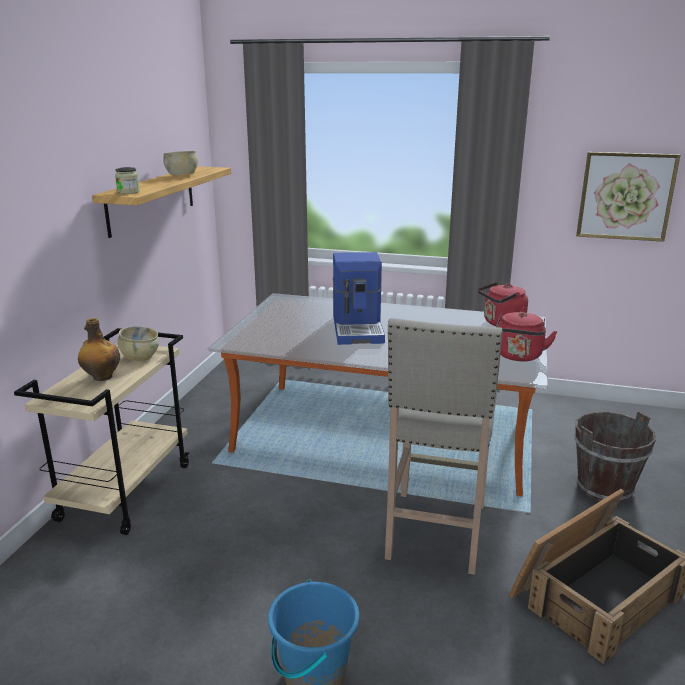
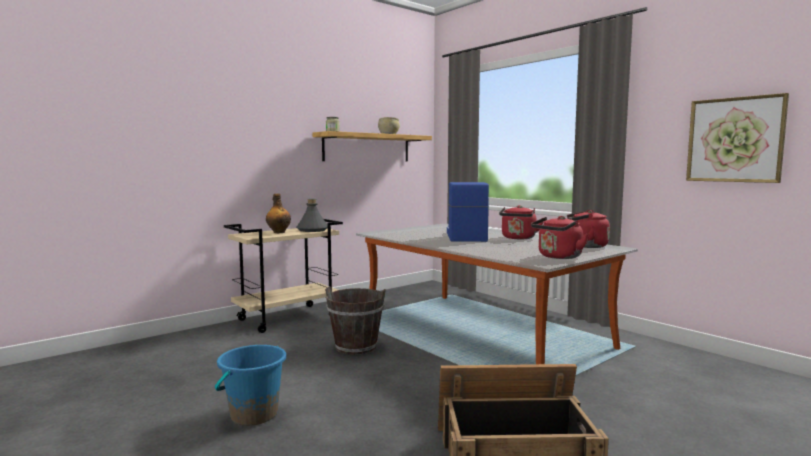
camera: 35 degrees right, 15 degrees down
beige bowl [118,326,159,361] -> grey bottle [296,199,328,232]
coffee machine [333,252,385,345] -> coffee machine turned 150 degrees clockwise [447,182,489,242]
beige stool [385,318,503,575] -> none
brown bucket [574,411,656,503] -> brown bucket moved to [325,286,386,355]
none -> red kettle [499,205,543,239]

